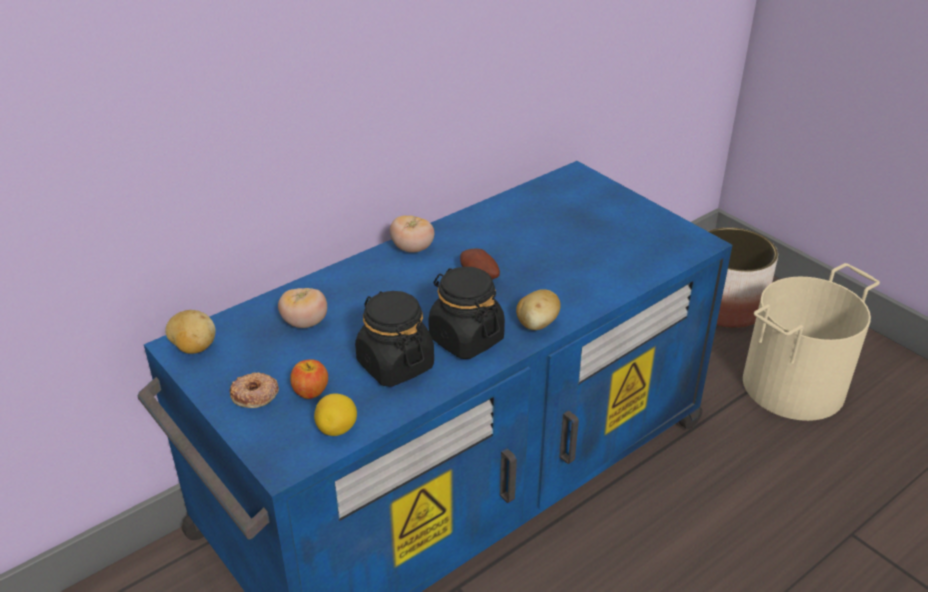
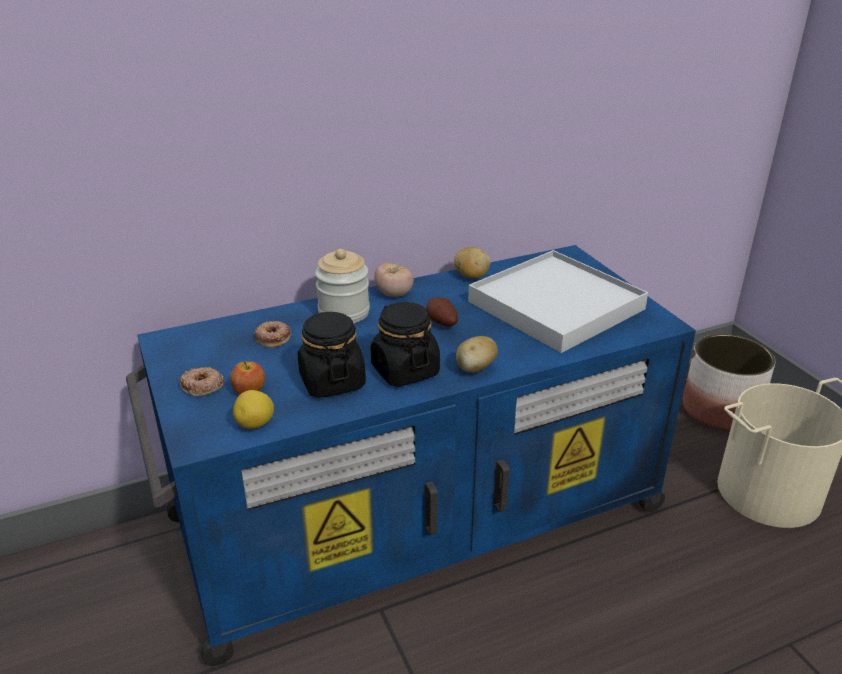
camera: 15 degrees right, 5 degrees down
potato [166,310,216,354] -> potato moved to [454,247,490,279]
tomato [278,288,327,328] -> donut [254,321,291,348]
none -> jar [315,249,370,324]
none -> white tray [468,250,648,353]

